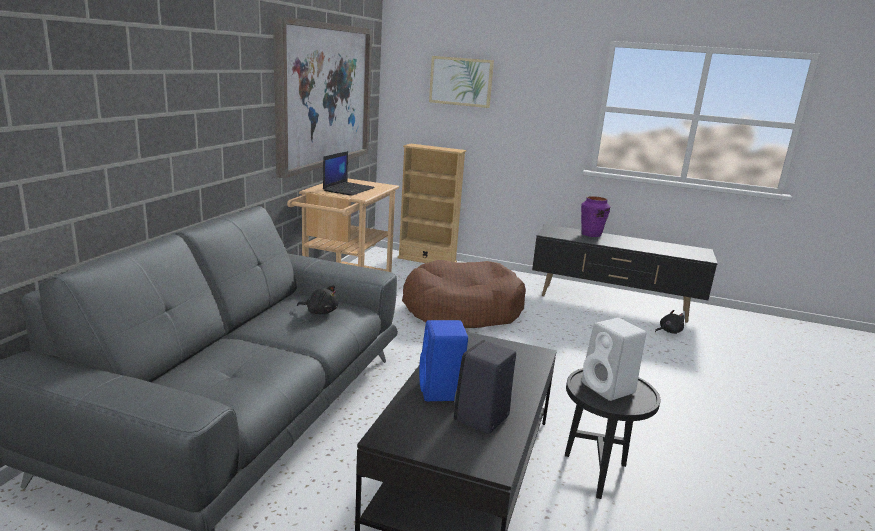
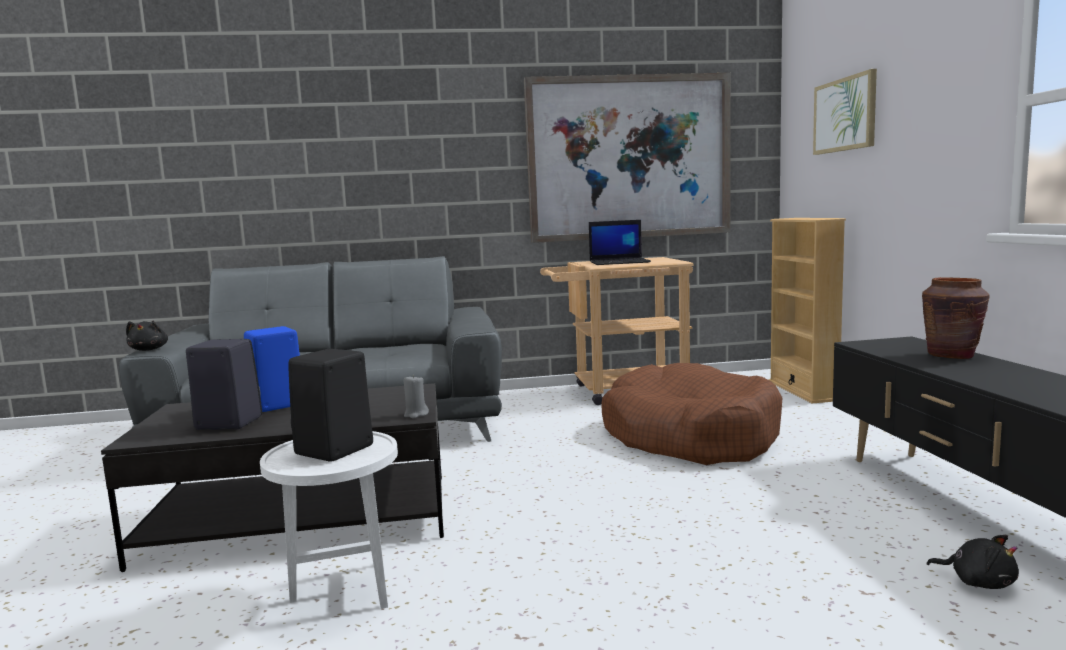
camera: 65 degrees right, 10 degrees down
black plush toy [297,285,338,314] -> black plush toy moved to [126,321,168,351]
black side table [565,368,660,499] -> white side table [260,431,398,609]
purple vase [581,197,610,237] -> brown vase [922,277,990,359]
white speaker [582,318,646,401] -> black speaker [288,349,373,462]
none -> grey candle [404,375,429,418]

